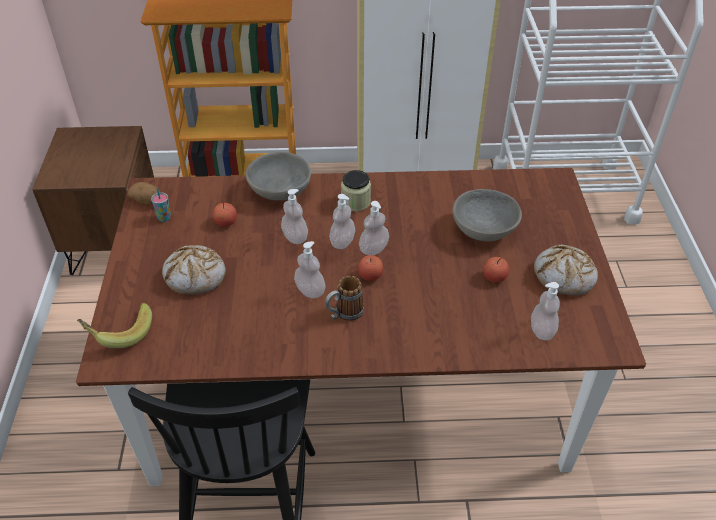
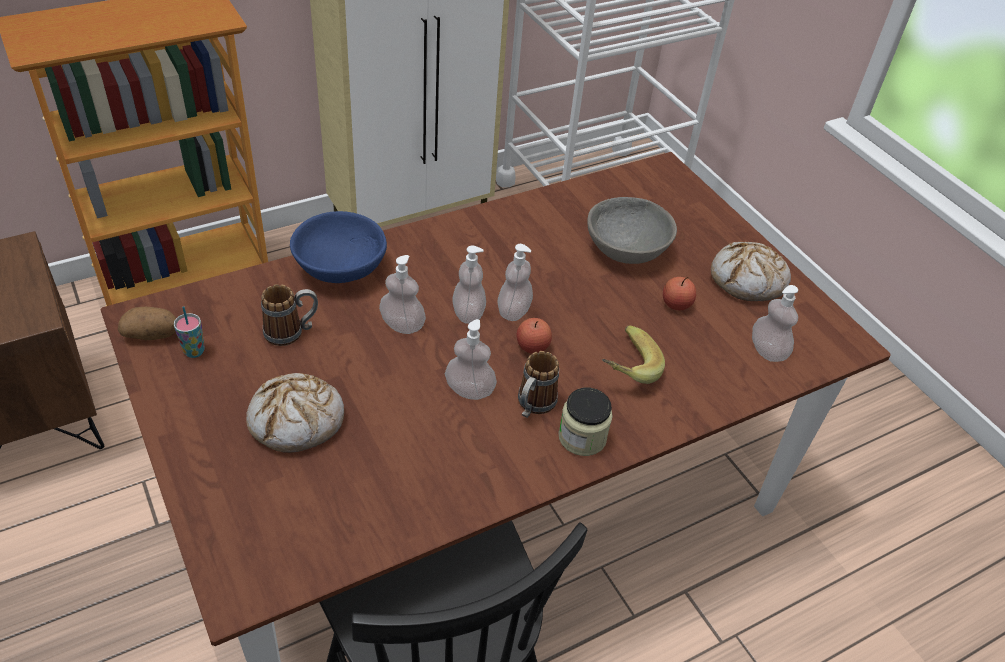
camera: 30 degrees left, 0 degrees up
banana [77,303,152,348] -> banana moved to [601,325,665,384]
apple [213,201,237,227] -> mug [261,284,318,346]
grey bowl [245,152,311,200] -> blue bowl [290,211,387,283]
jar [341,170,371,212] -> jar moved to [558,388,613,456]

